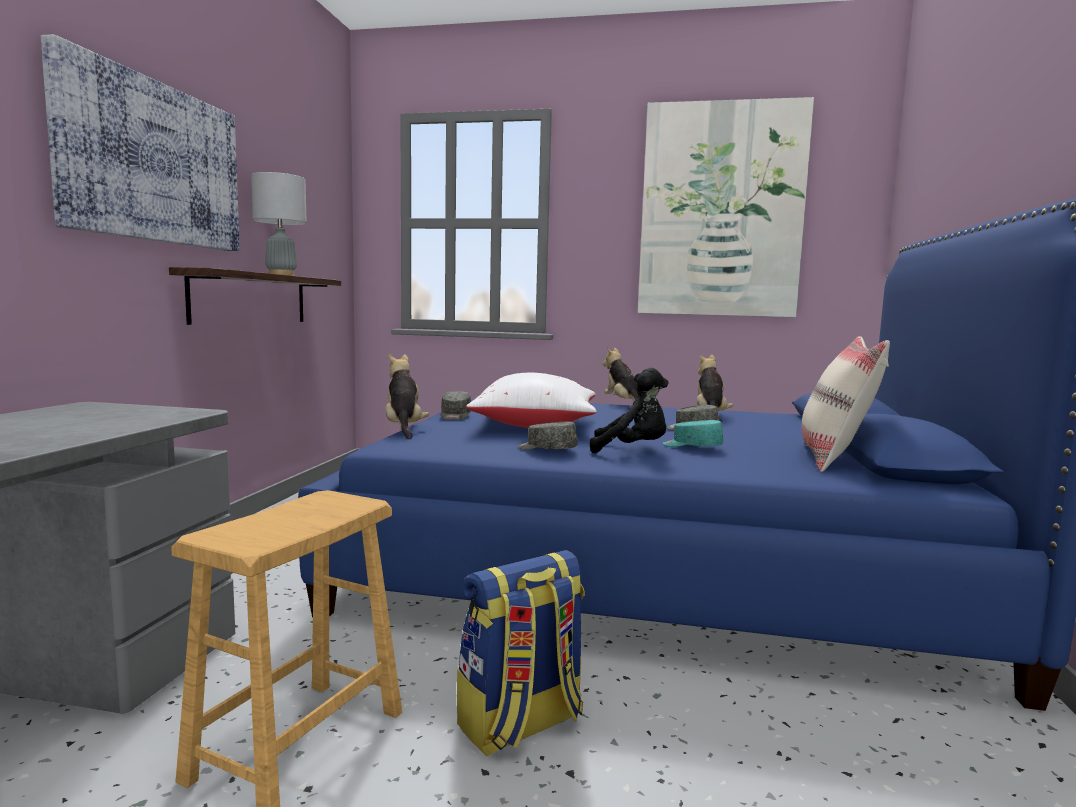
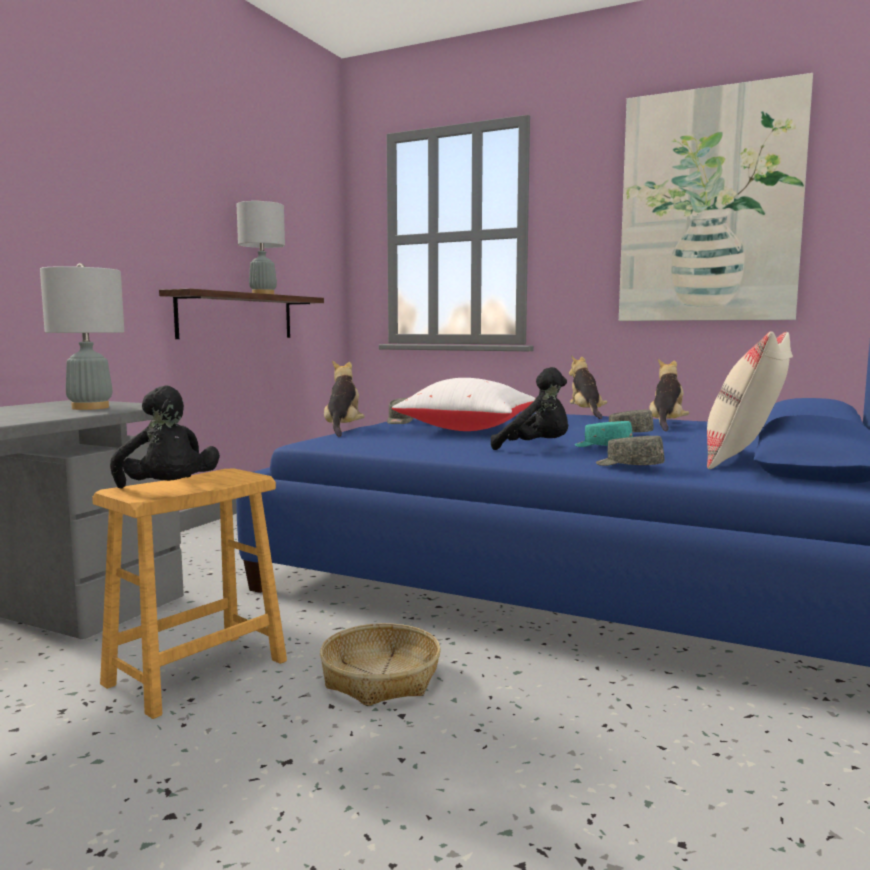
camera: 15 degrees right, 0 degrees up
picture [41,34,240,251] -> none
backpack [457,550,584,756] -> basket [320,623,441,706]
grey cap [518,422,578,450] -> grey cap moved to [596,436,664,466]
none -> grey table lamp [40,263,124,410]
none -> black plush toy [110,386,220,488]

